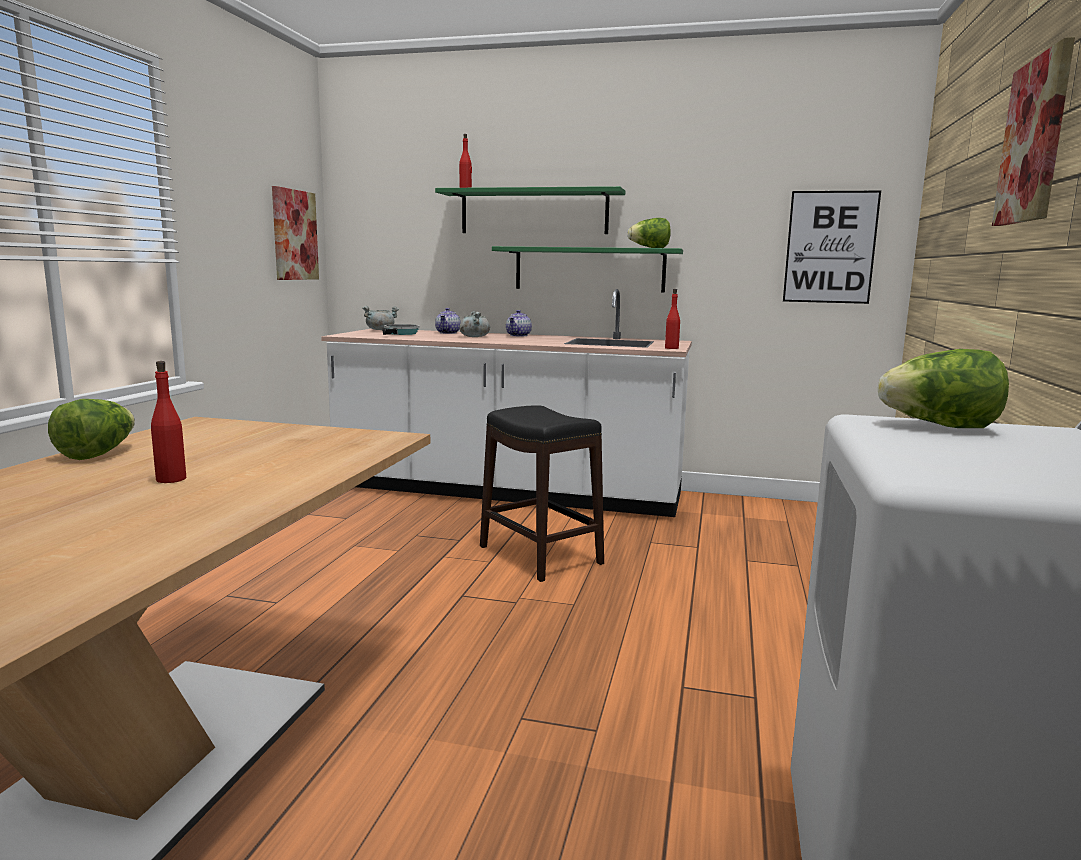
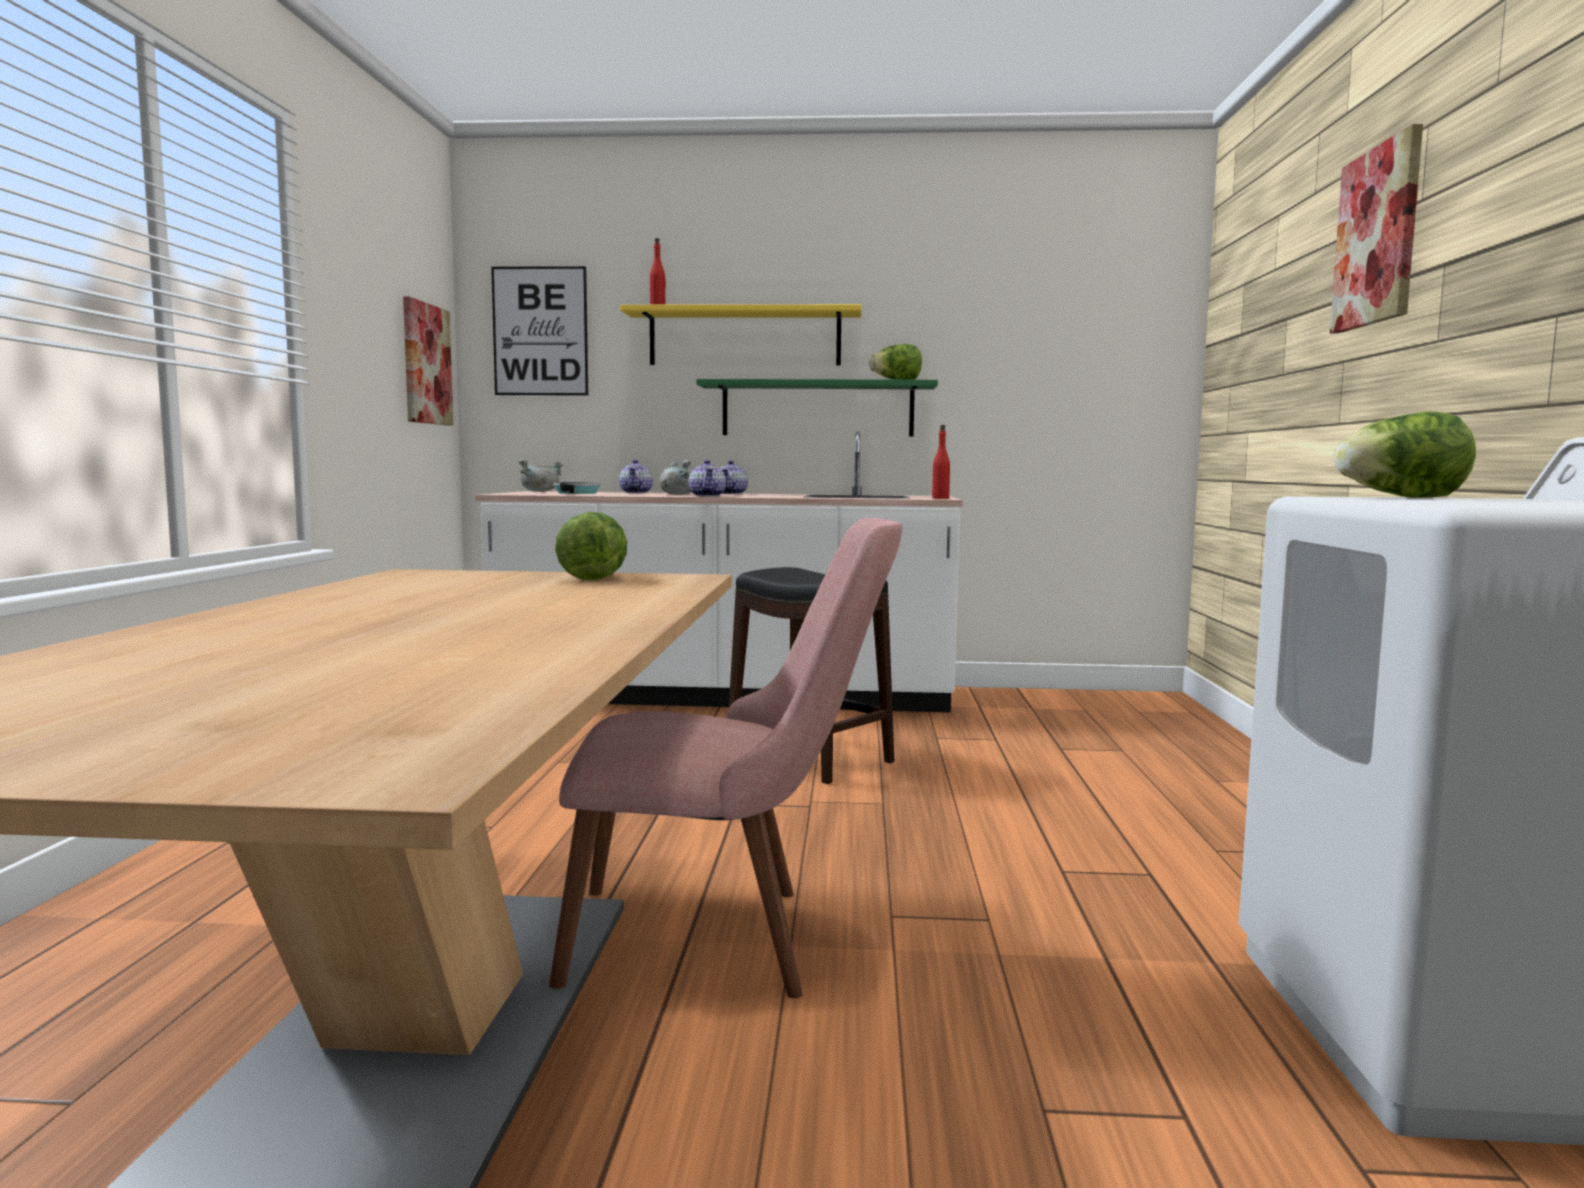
camera: 10 degrees left, 5 degrees down
lettuce [48,399,135,460] -> lettuce moved to [555,512,627,580]
red bottle [151,361,186,483] -> none
green shelf [435,186,625,234] -> yellow shelf [620,304,861,365]
picture [783,191,881,304] -> picture moved to [491,266,588,396]
none -> pink chair [549,518,902,998]
none -> teapot [689,460,726,497]

